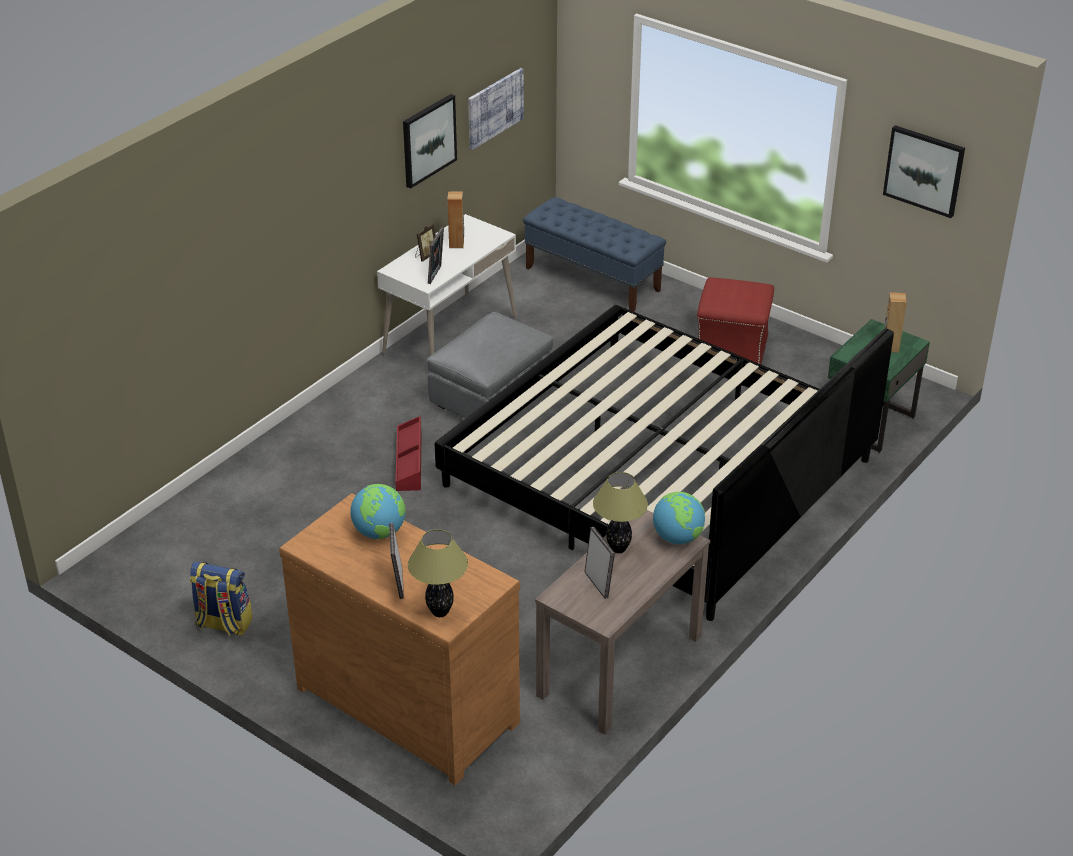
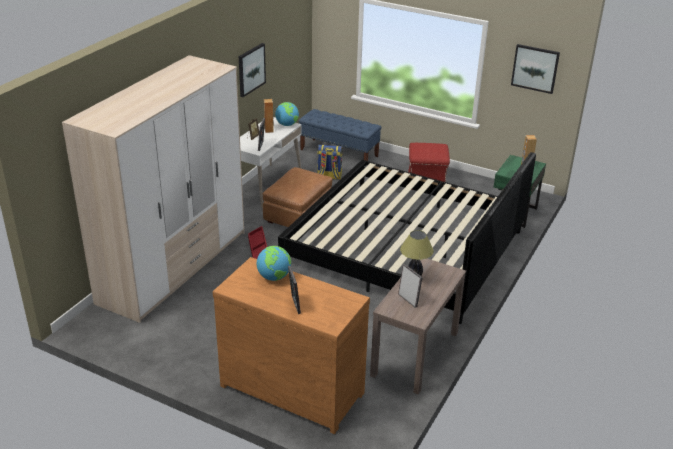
camera: 10 degrees left, 5 degrees down
backpack [190,561,253,636] -> backpack moved to [317,145,343,180]
table lamp [408,529,468,617] -> none
grey ottoman [427,312,553,419] -> brown ottoman [263,167,332,227]
picture [468,68,524,150] -> none
globe [653,492,705,544] -> globe moved to [275,102,299,126]
none -> wardrobe [62,55,244,323]

